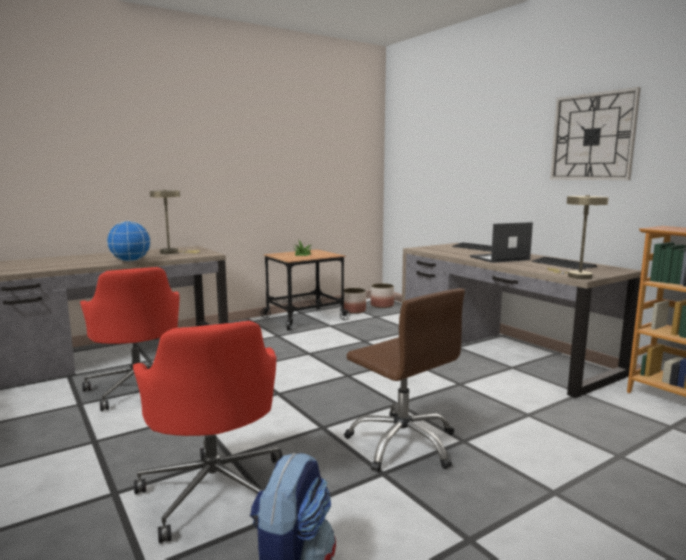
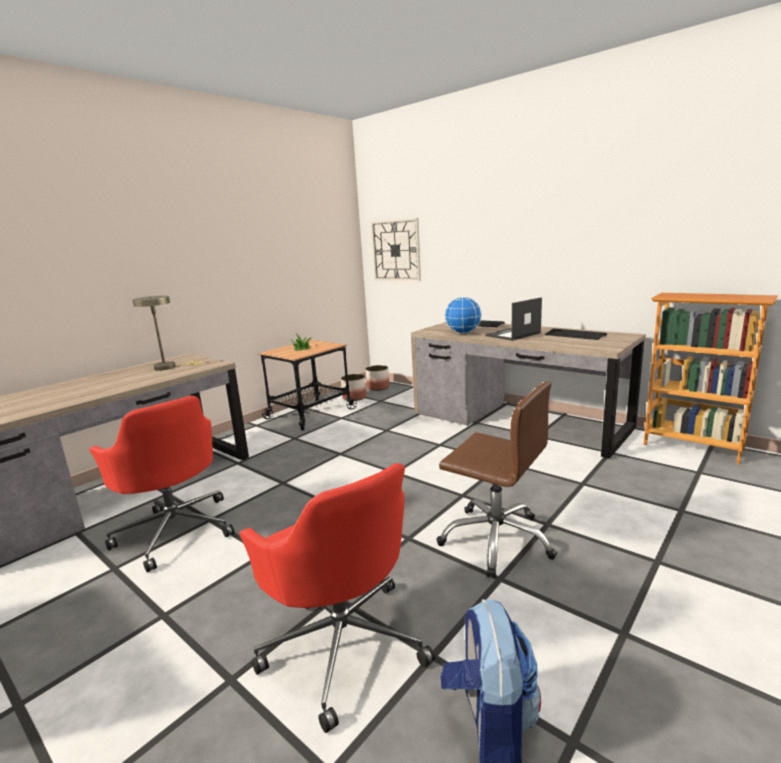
camera: 15 degrees left, 5 degrees up
globe [107,221,151,262] -> globe moved to [445,297,482,334]
beige table lamp [548,195,609,279] -> none
wall clock [550,87,641,180] -> wall clock moved to [371,218,421,281]

